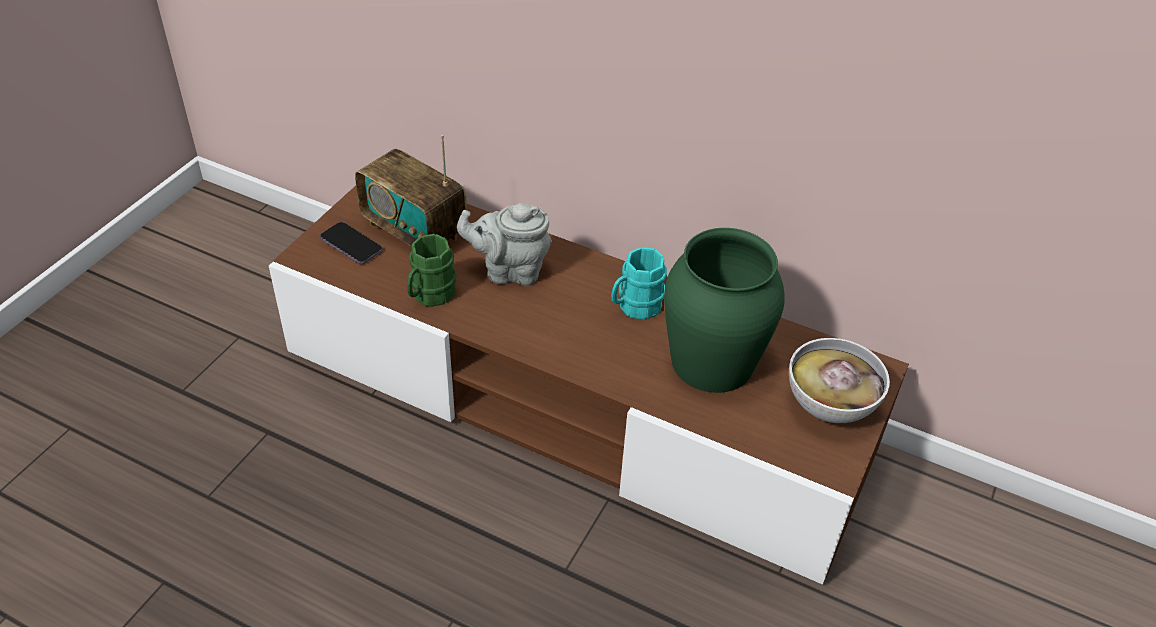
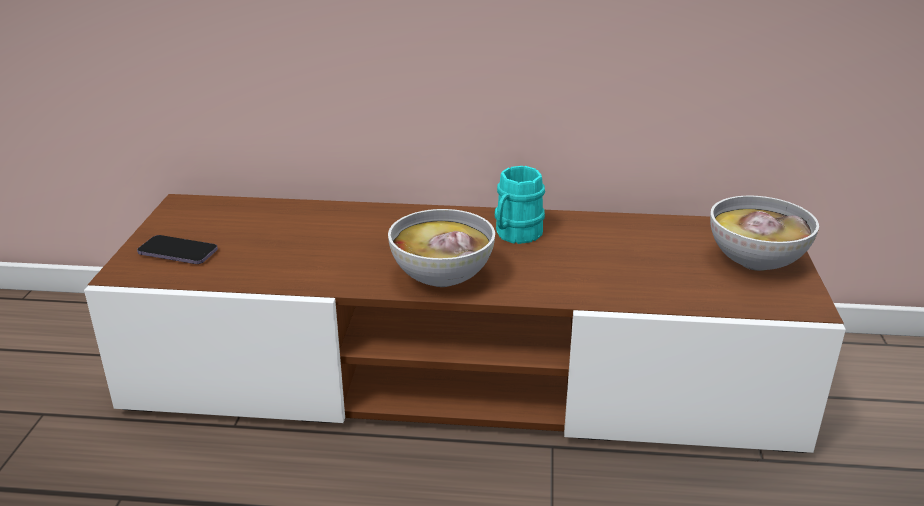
camera: 20 degrees left, 15 degrees down
radio [355,135,467,246] -> none
green mug [407,234,457,307] -> none
grey teapot [457,203,552,286] -> none
green vase [664,228,785,393] -> none
none -> bowl [388,209,495,287]

